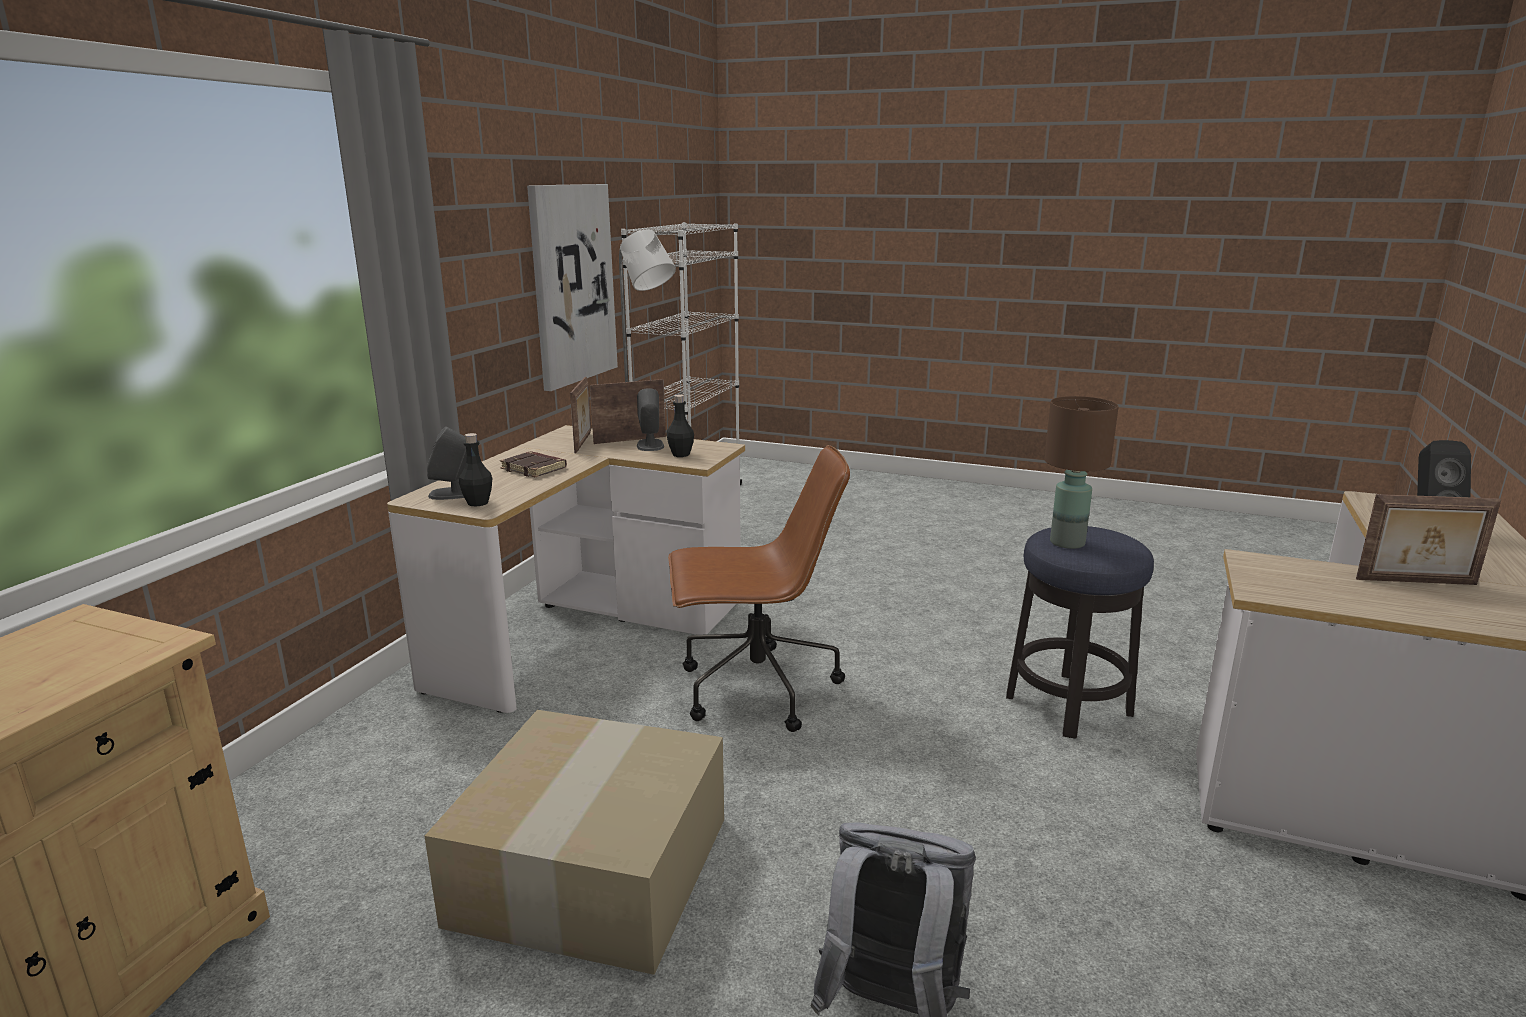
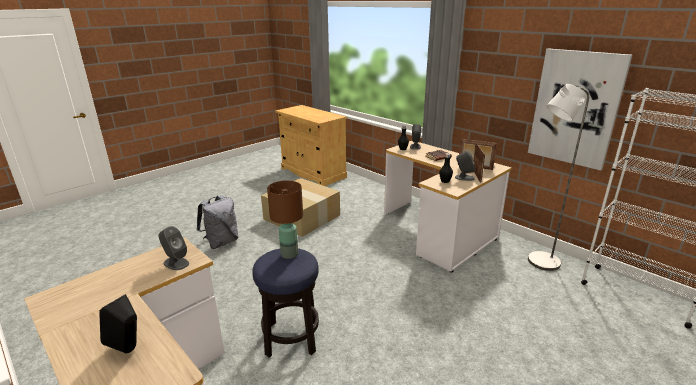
camera: 115 degrees right, 5 degrees up
brown office chair [668,445,850,732] -> none
picture frame [1356,494,1502,585] -> none
none -> grey speaker [158,226,189,270]

